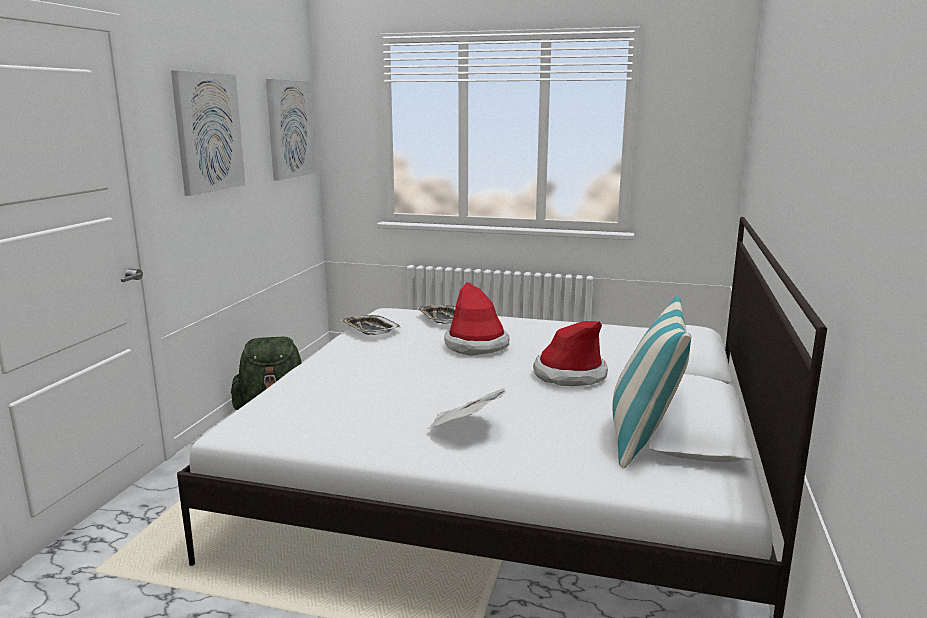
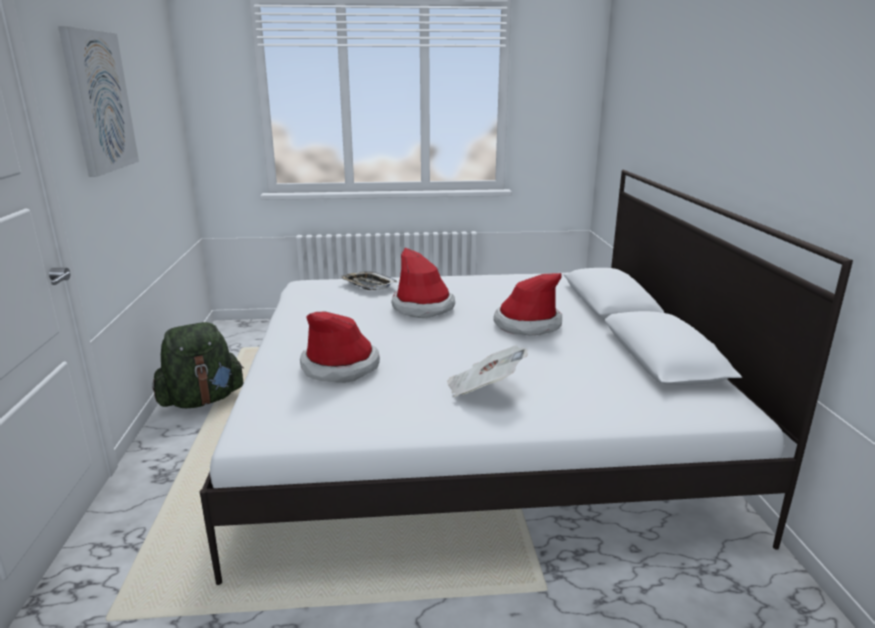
camera: 20 degrees left, 5 degrees up
picture [266,79,315,180] -> none
tray [341,315,400,335] -> none
pillow [612,296,691,468] -> none
none -> hat [300,311,380,383]

